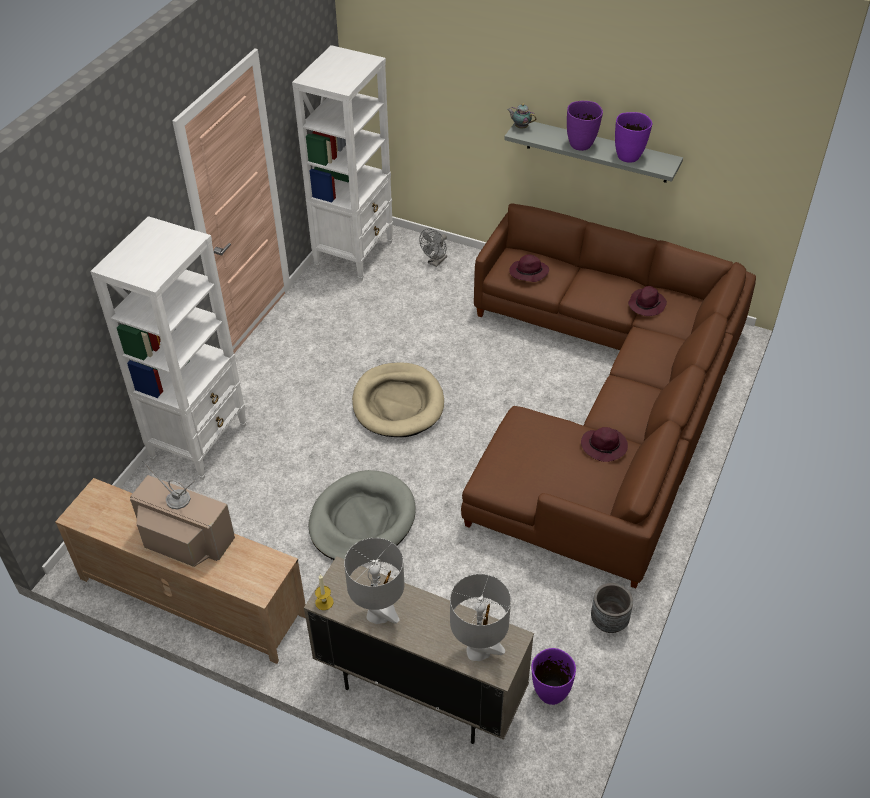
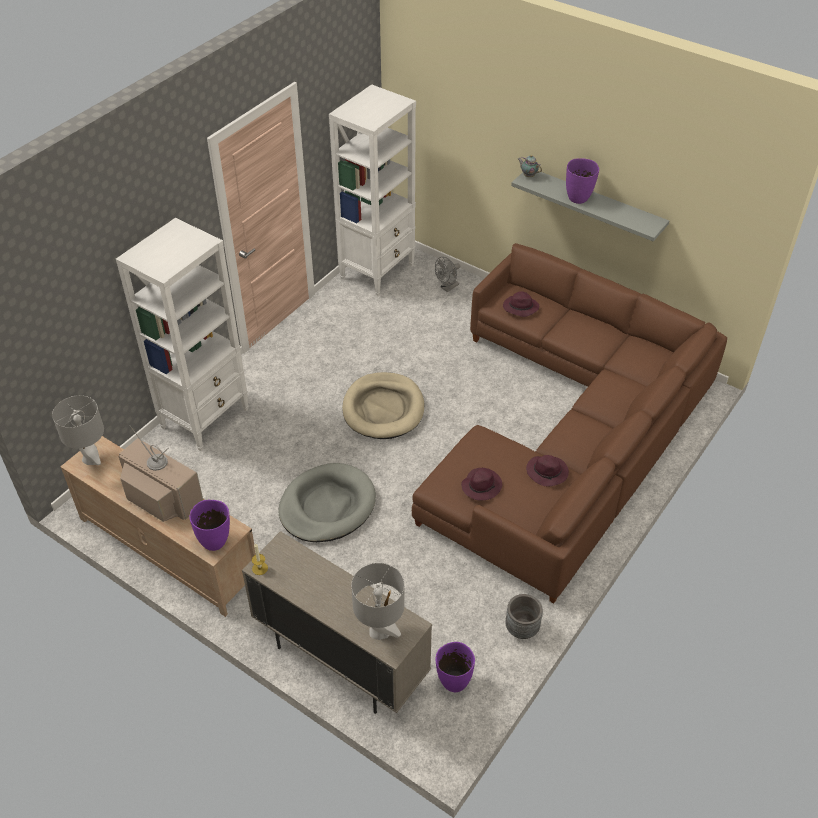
camera: 10 degrees right, 0 degrees up
grey table lamp [344,538,404,624] -> grey table lamp moved to [52,395,104,465]
purple vase [615,112,652,163] -> purple vase moved to [189,500,230,551]
purple hat [628,286,667,316] -> purple hat moved to [461,468,502,500]

